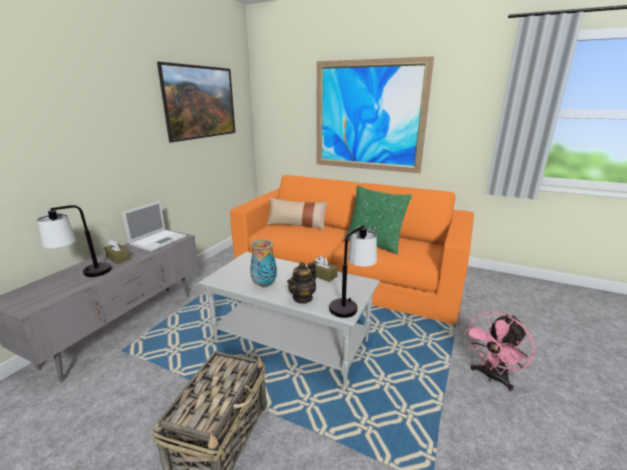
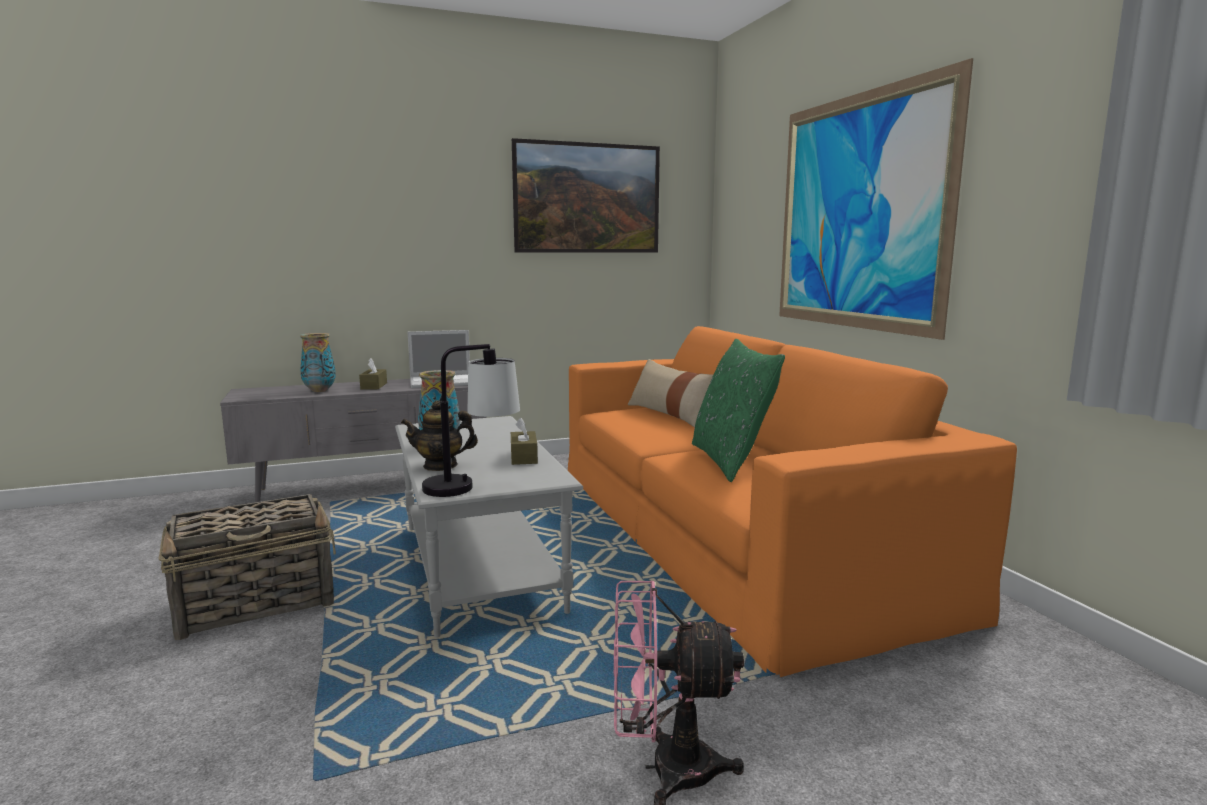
camera: 45 degrees right, 10 degrees down
table lamp [37,205,112,277] -> vase [300,333,336,392]

